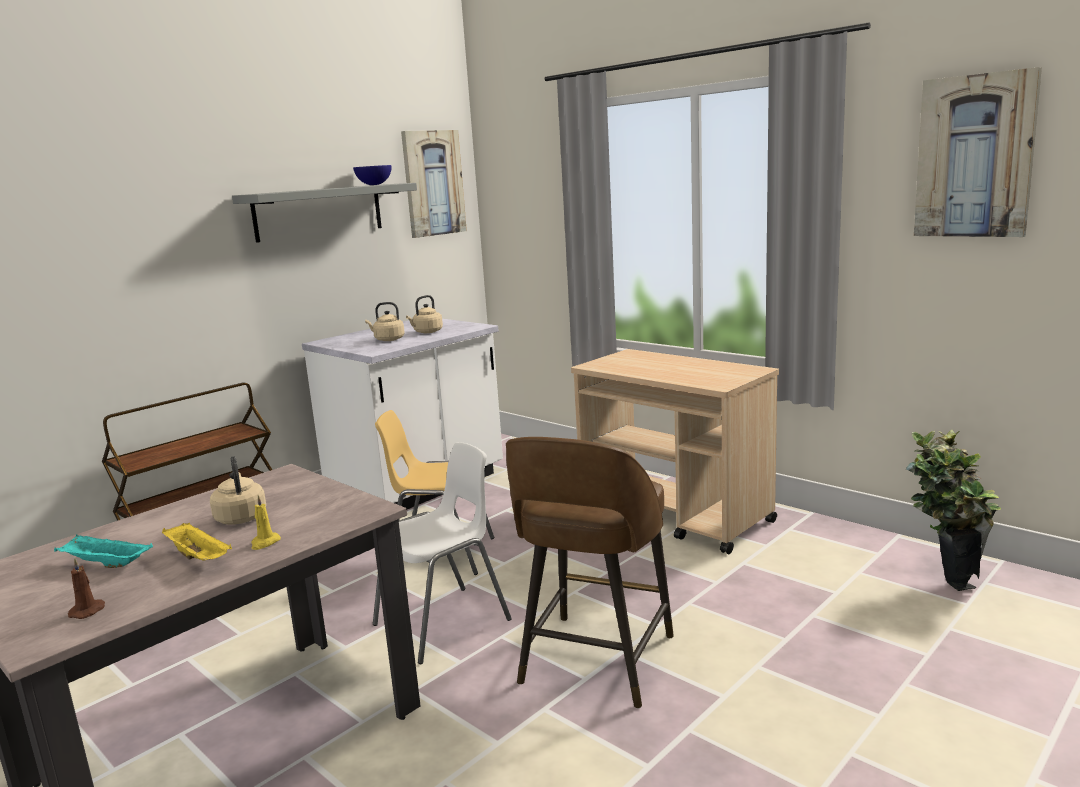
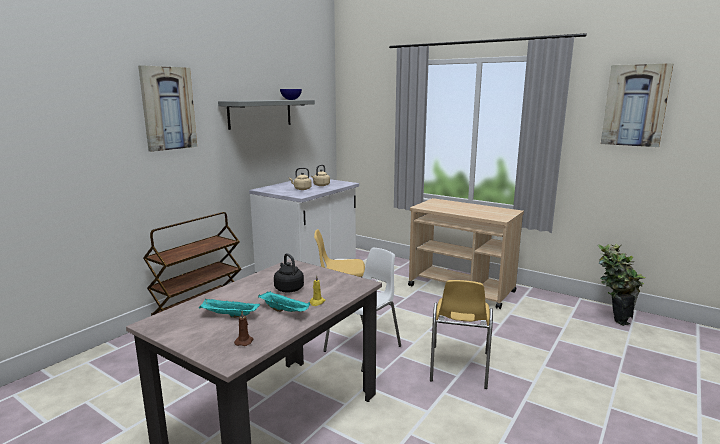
camera: 10 degrees left, 0 degrees up
yellow tray [162,523,232,560] -> turquoise tray [258,291,311,312]
beige kettle [210,456,266,525] -> black kettle [274,253,304,293]
picture [401,130,467,238] -> picture moved to [138,65,197,152]
brown stool [506,437,674,708] -> yellow chair [430,280,493,389]

